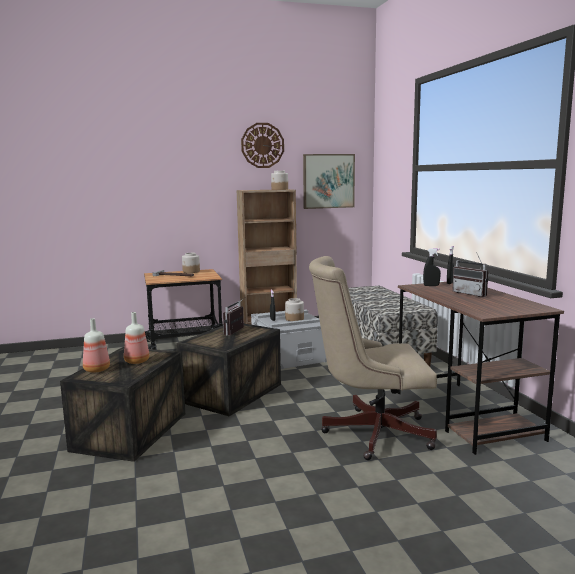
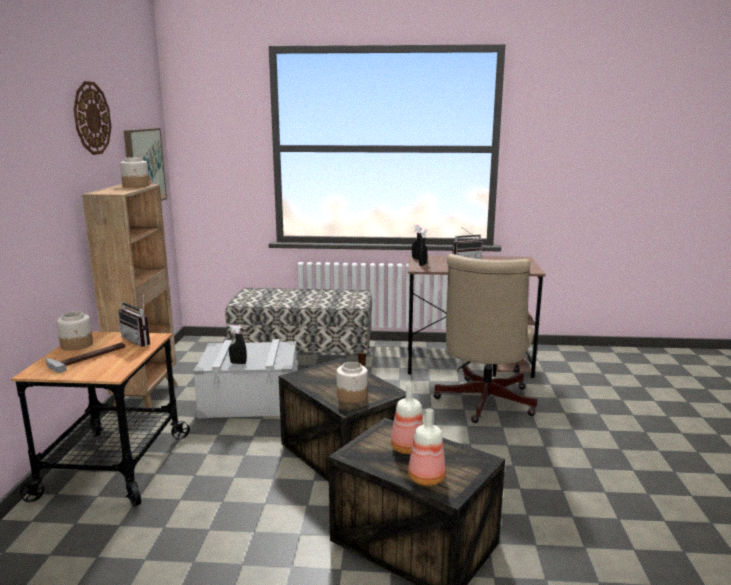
camera: 70 degrees left, 5 degrees up
radio [223,297,245,336] -> radio moved to [118,292,150,347]
jar [285,298,304,321] -> jar moved to [337,362,367,403]

